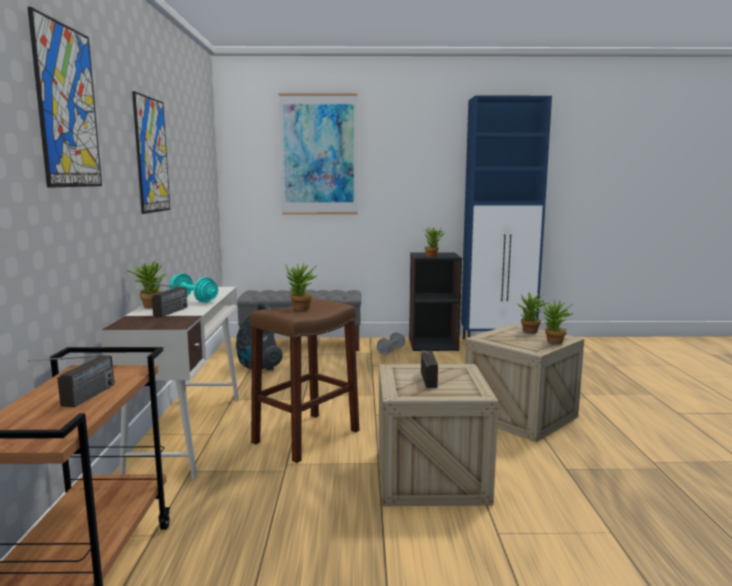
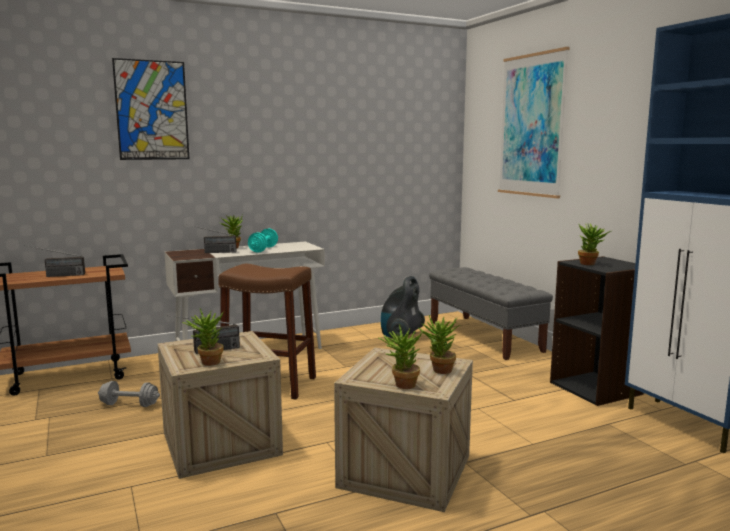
camera: 65 degrees right, 0 degrees up
picture [132,91,170,214] -> none
potted plant [285,263,319,311] -> potted plant moved to [182,308,224,366]
grey dumbbell [376,332,405,355] -> grey dumbbell moved to [98,381,160,407]

